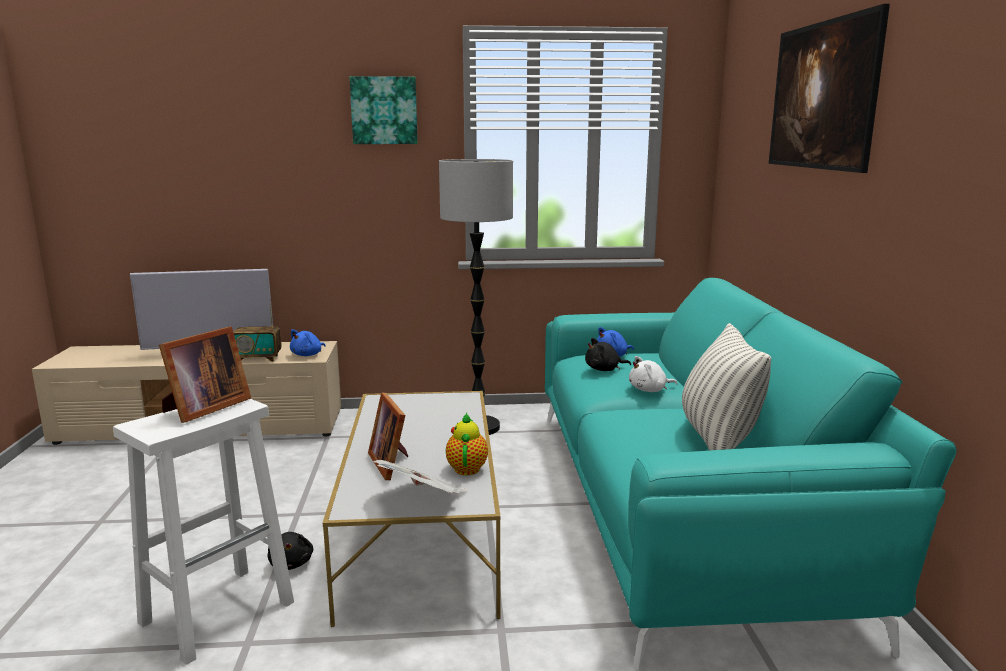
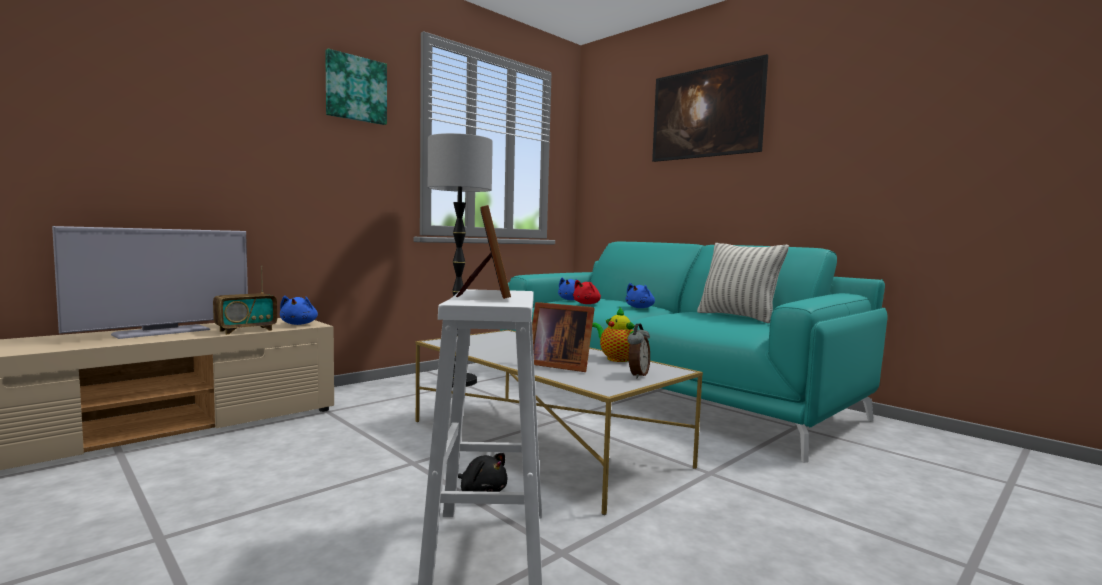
camera: 40 degrees left, 10 degrees down
newspaper [373,460,467,493] -> alarm clock [627,324,650,378]
black plush toy [585,338,631,371] -> red plush toy [573,280,601,304]
white plush toy [629,356,678,392] -> blue plush toy [625,283,655,308]

